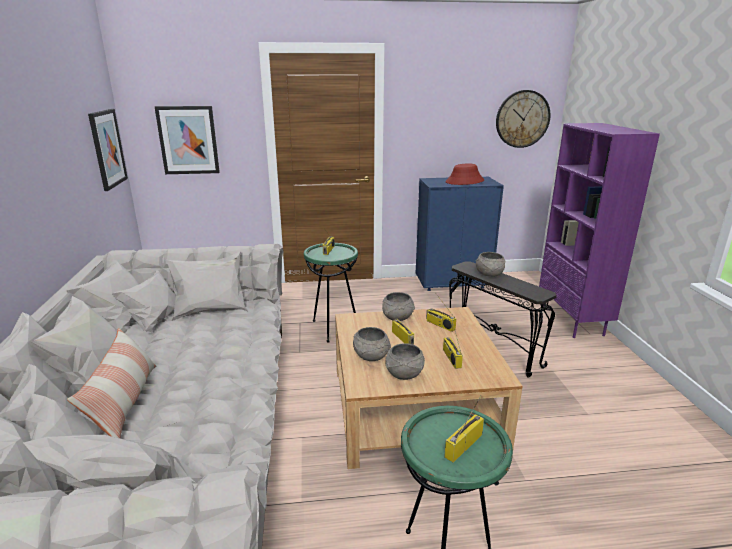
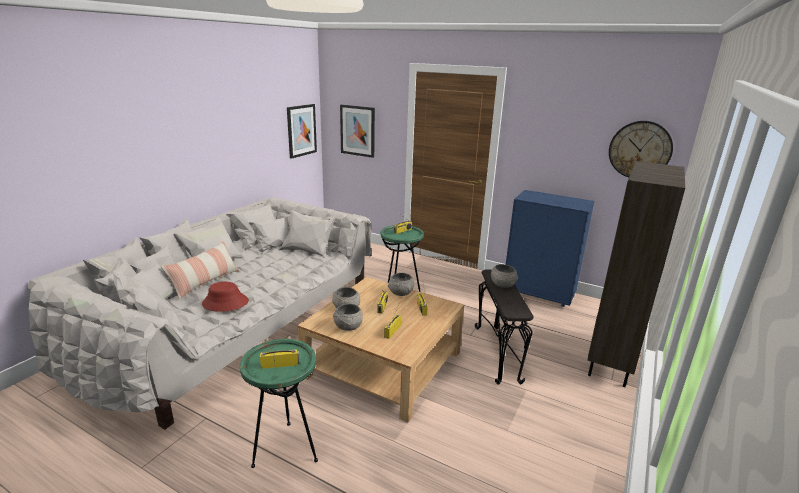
camera: 35 degrees right, 0 degrees up
red hat [446,164,484,185] -> red hat moved to [202,282,249,312]
purple bookcase [539,123,660,338] -> brown bookcase [588,161,685,387]

